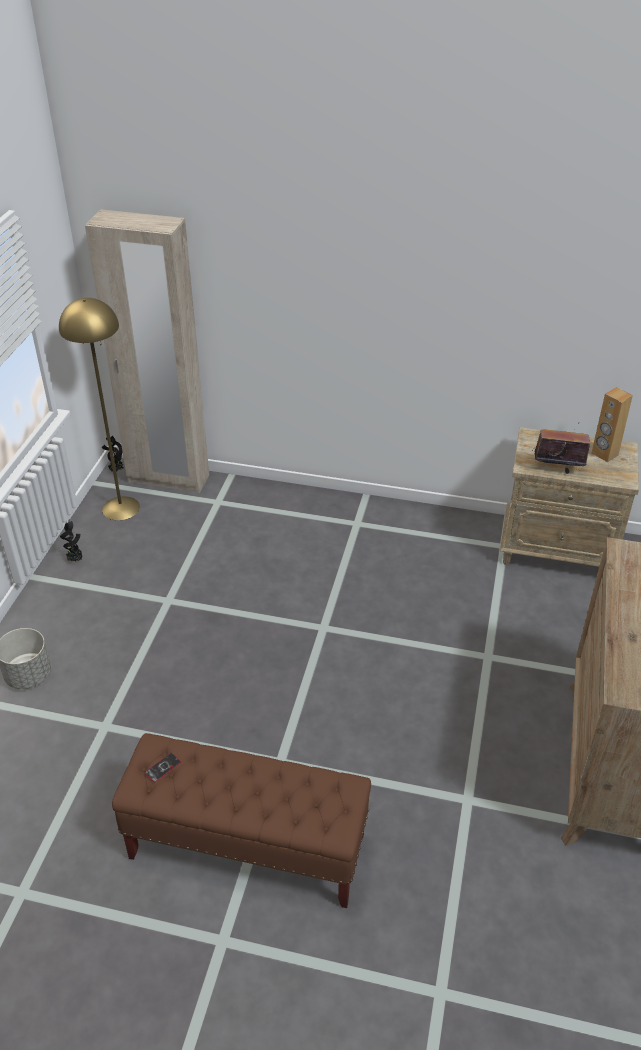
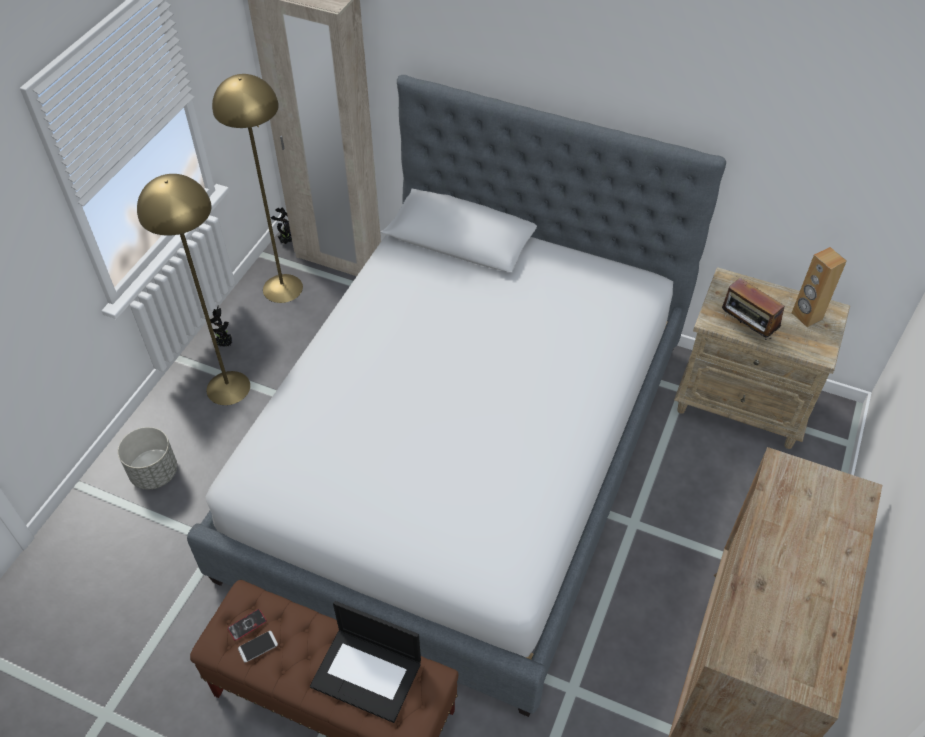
camera: 10 degrees right, 10 degrees up
radio [532,429,590,474] -> radio turned 150 degrees counterclockwise [722,278,785,340]
none -> yellow floor lamp [137,174,250,405]
none -> bed [187,75,726,717]
none -> phone [238,631,278,663]
none -> laptop [310,601,421,723]

